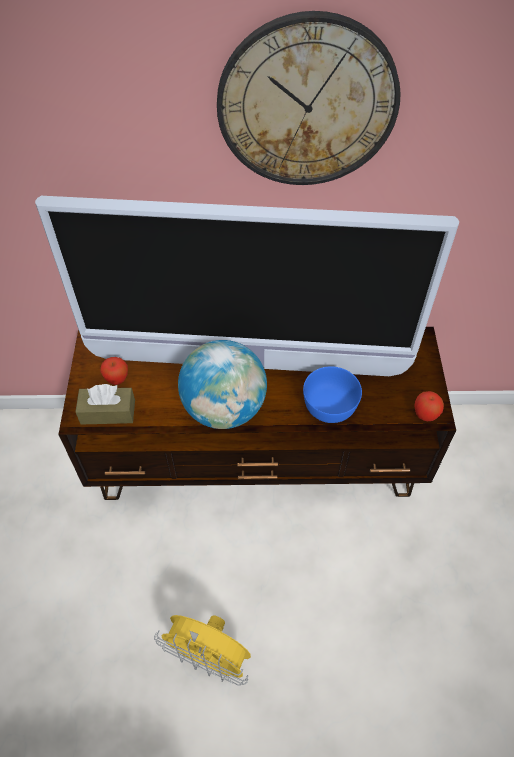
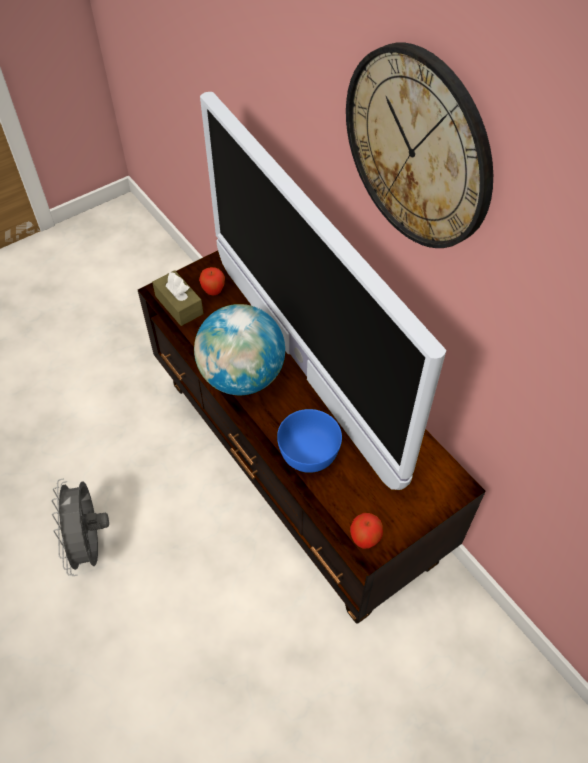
camera: 55 degrees right, 0 degrees up
yellow fan [154,615,251,686] -> grey fan [52,478,109,576]

